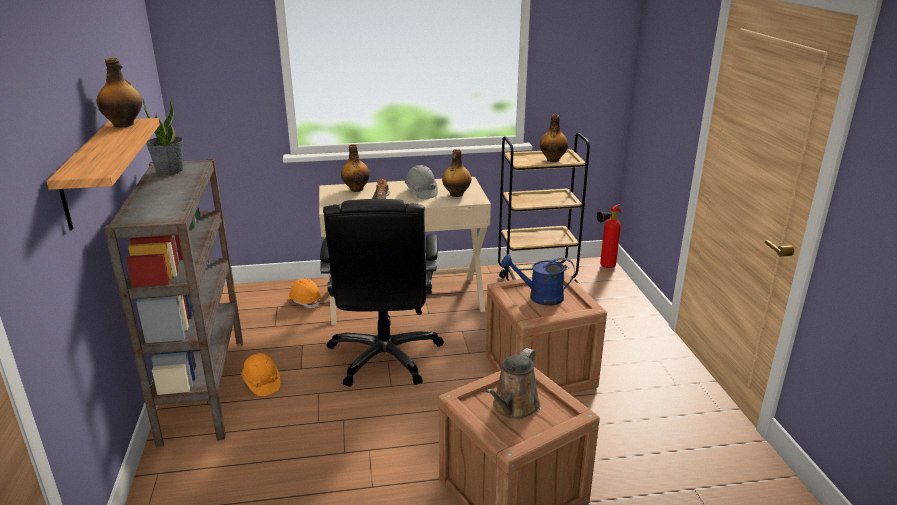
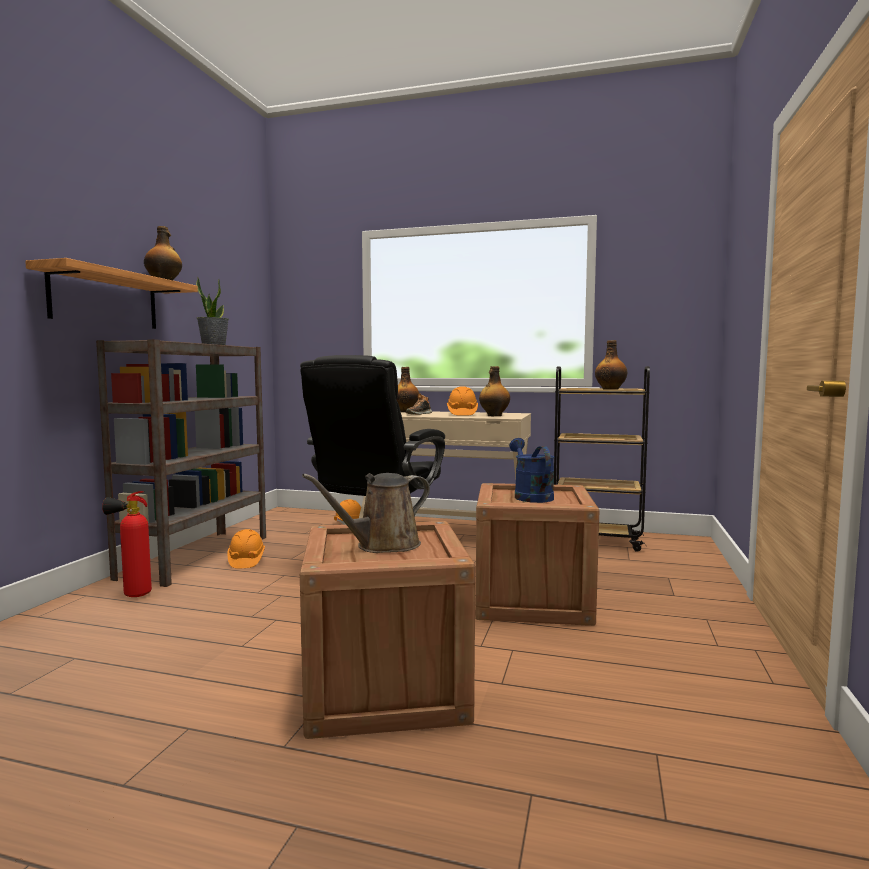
camera: 25 degrees right, 20 degrees down
grey hard hat [405,165,438,199] -> orange hard hat [447,386,478,415]
blue watering can [501,254,575,306] -> blue watering can turned 45 degrees clockwise [509,438,555,503]
fire extinguisher [597,204,621,268] -> fire extinguisher moved to [102,491,152,597]

